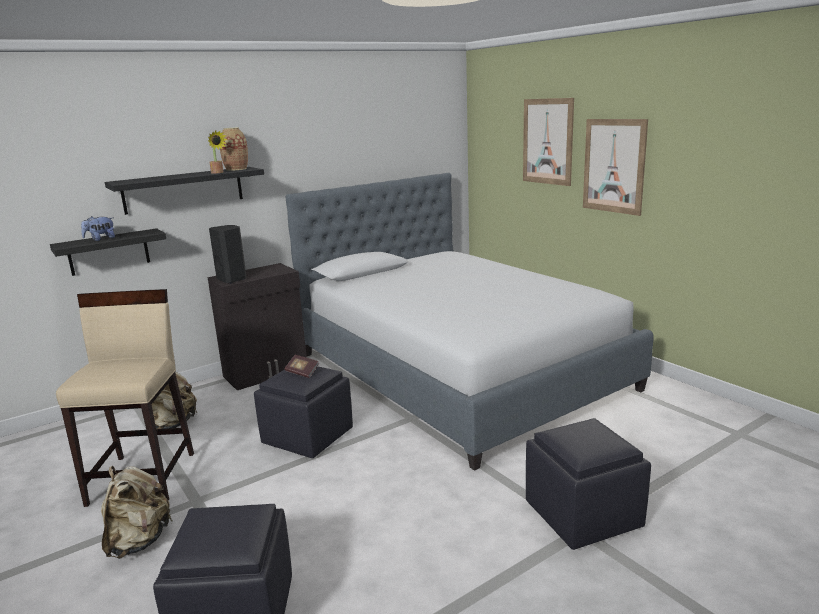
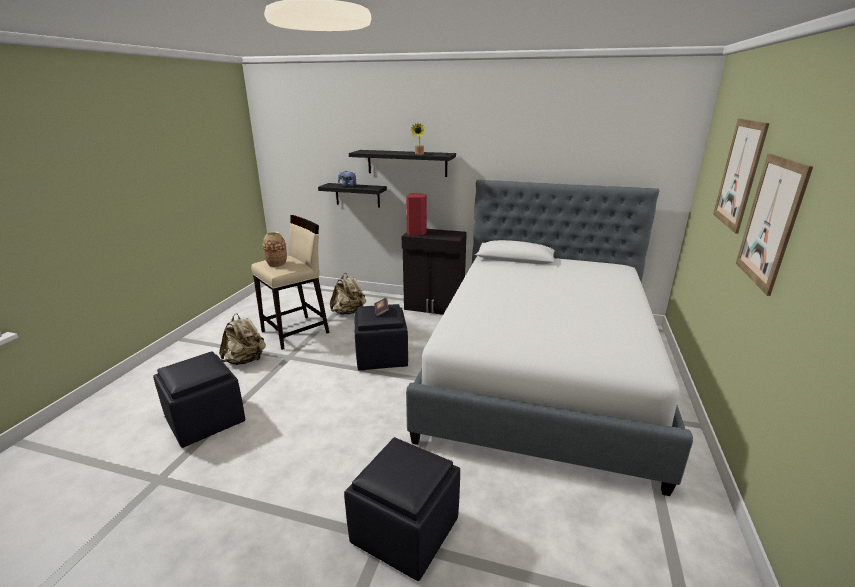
camera: 50 degrees right, 5 degrees up
black speaker [209,225,247,283] -> red speaker [406,193,427,236]
vase [220,128,248,171] -> vase moved to [263,232,287,267]

